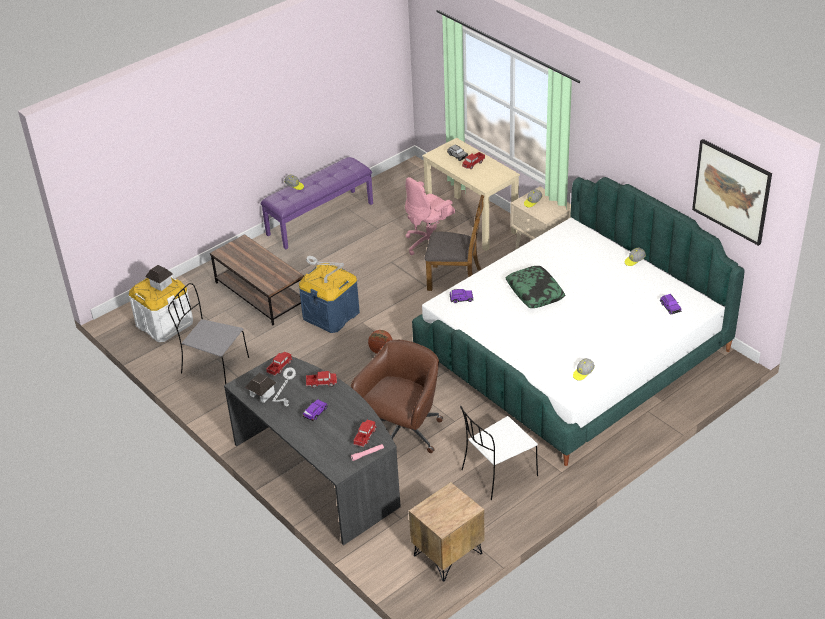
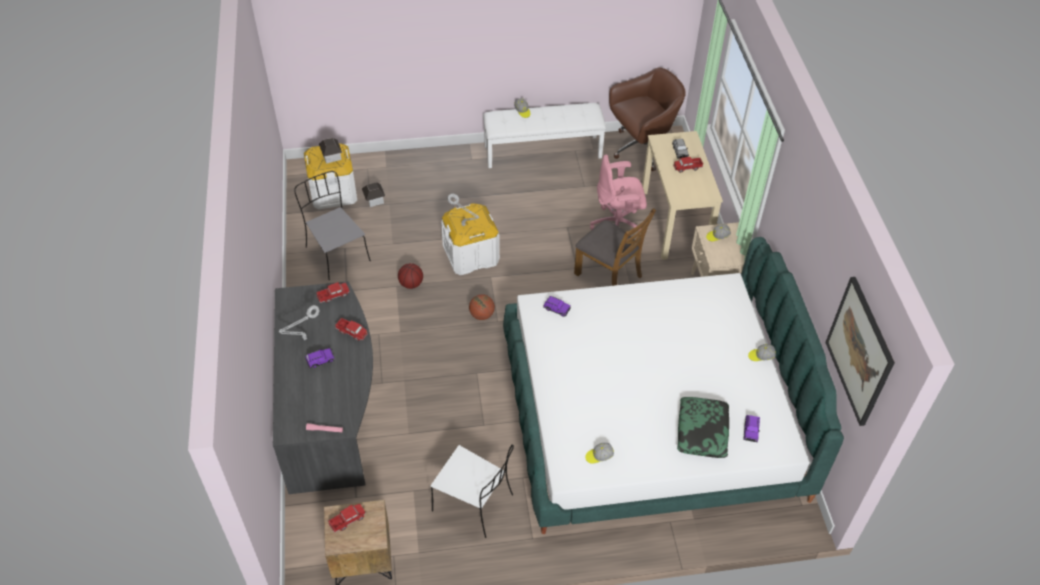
camera: 30 degrees right, 10 degrees up
brown coffee table [210,234,304,325] -> none
toy house [245,373,276,403] -> toy house moved to [362,182,385,207]
purple bench [261,157,373,249] -> white bench [483,103,606,168]
blue storage box [299,263,360,333] -> white storage box [441,203,500,275]
brown office chair [351,340,443,453] -> brown office chair moved to [609,67,686,171]
toy truck [353,420,377,447] -> toy truck moved to [328,504,366,533]
white chair [460,406,538,500] -> white chair turned 150 degrees counterclockwise [431,444,514,538]
pillow [506,266,565,308] -> pillow moved to [677,397,729,458]
none -> basketball [398,263,423,289]

